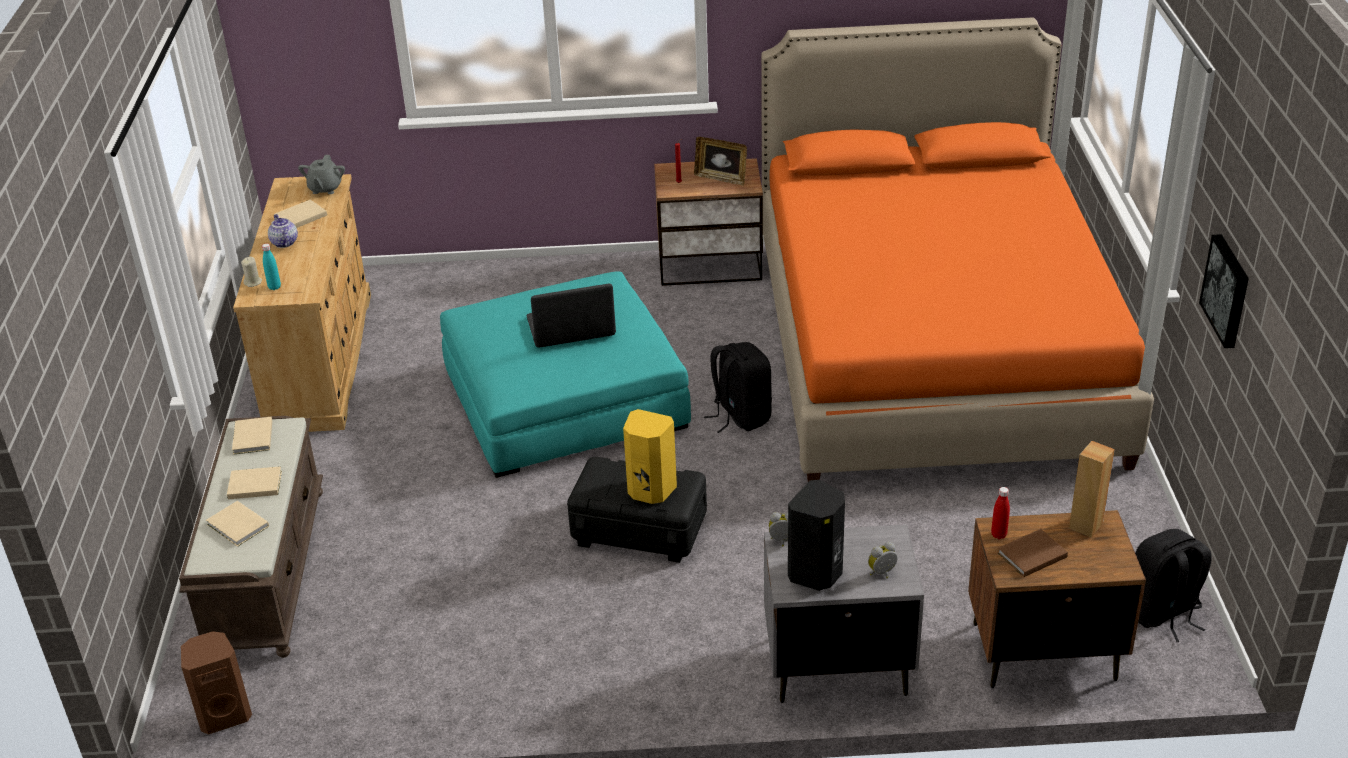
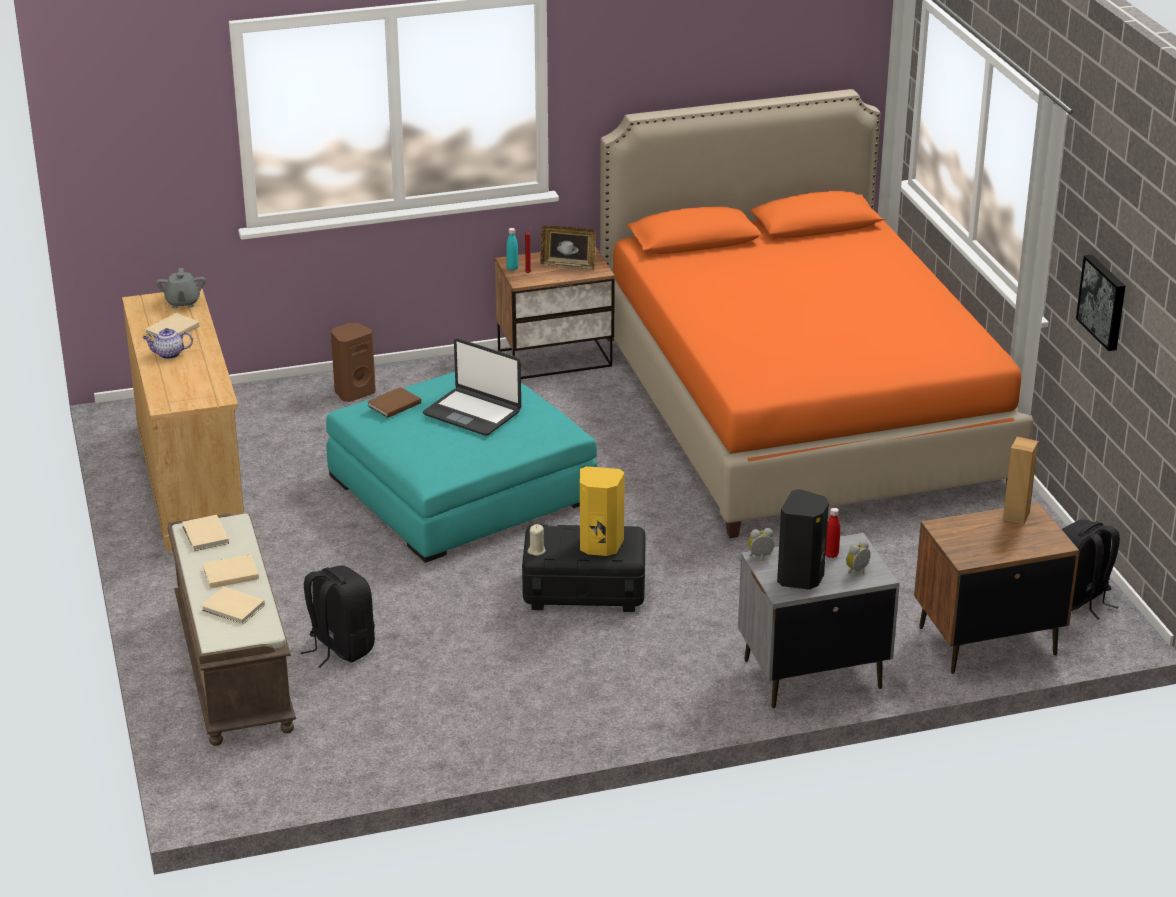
camera: 15 degrees left, 5 degrees down
brown speaker [181,631,252,734] -> brown speaker moved to [331,323,376,402]
beige candle [241,257,262,287] -> beige candle moved to [528,524,546,556]
turquoise bottle [262,244,281,290] -> turquoise bottle moved to [506,228,518,270]
teapot [268,214,298,248] -> teapot turned 60 degrees counterclockwise [143,328,193,359]
laptop [527,283,616,348] -> laptop turned 120 degrees counterclockwise [423,338,521,436]
black backpack [704,342,772,433] -> black backpack moved to [301,566,375,668]
red bottle [991,487,1010,539] -> red bottle moved to [825,508,840,558]
brown book [998,529,1068,577] -> brown book moved to [367,387,421,418]

